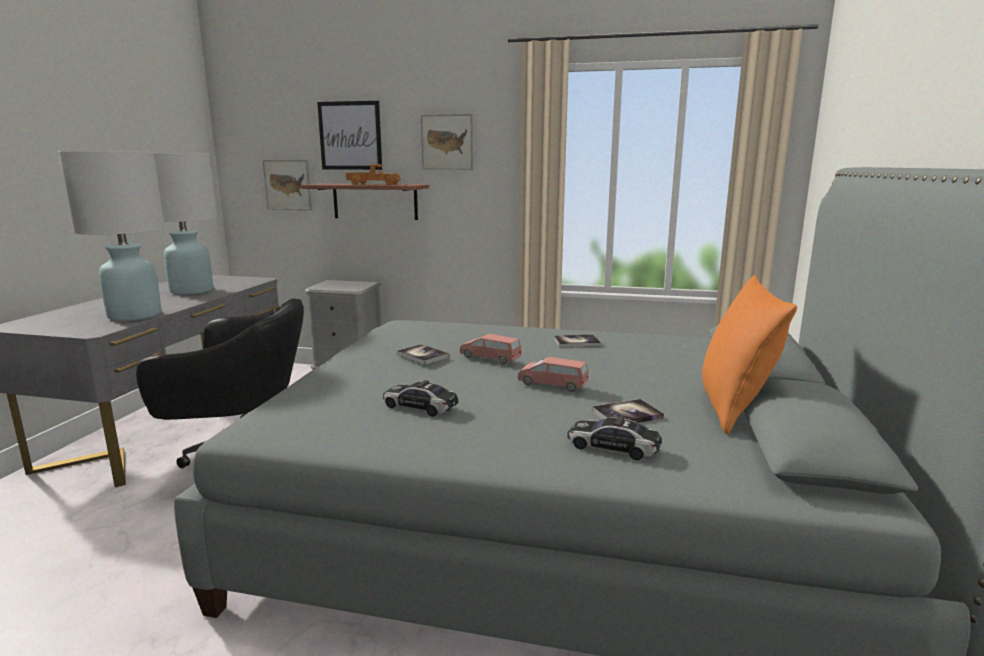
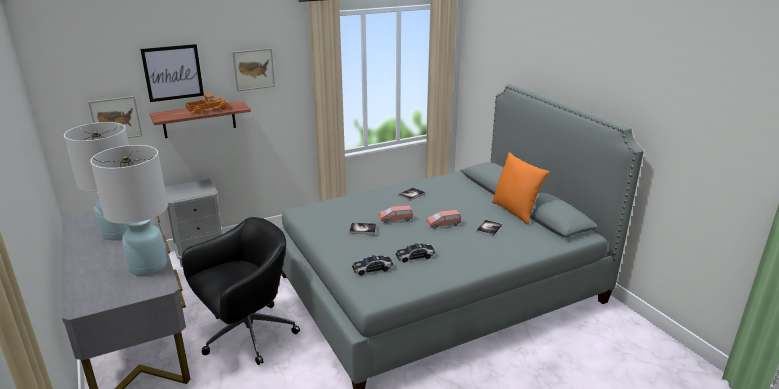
camera: 40 degrees left, 10 degrees up
toy car [567,416,662,460] -> toy car moved to [352,255,393,275]

